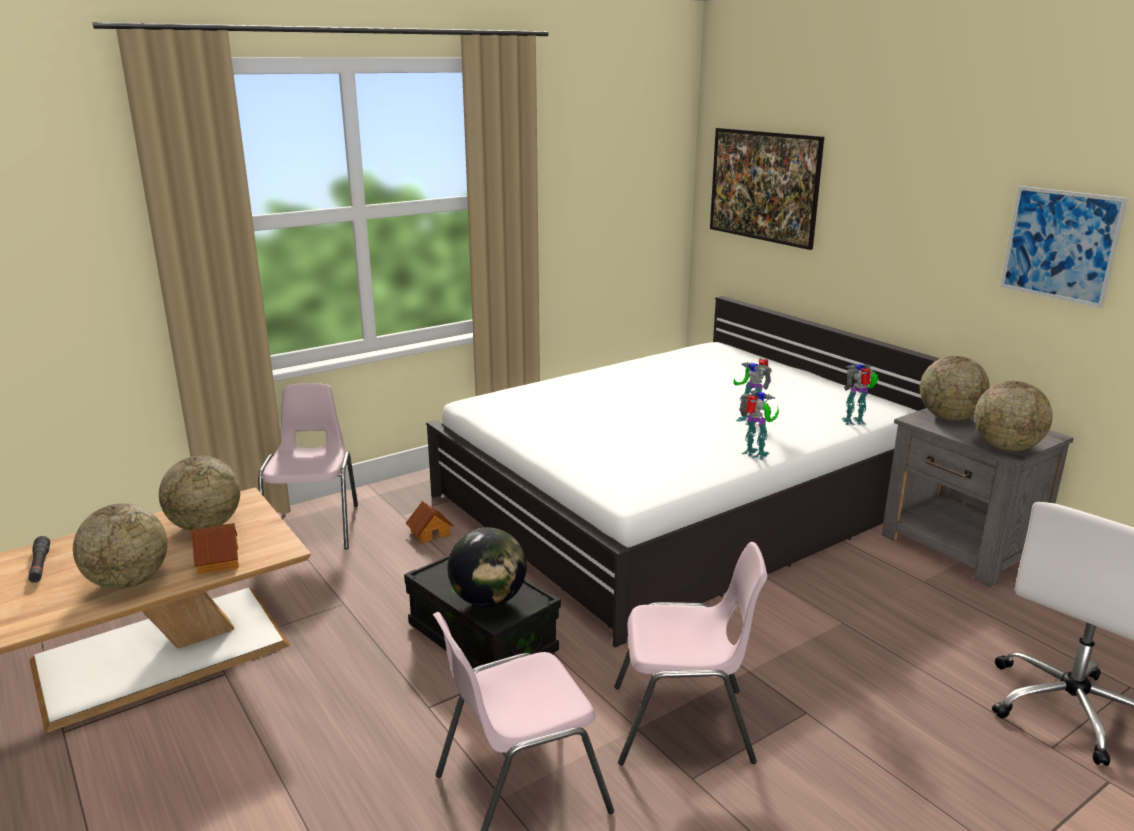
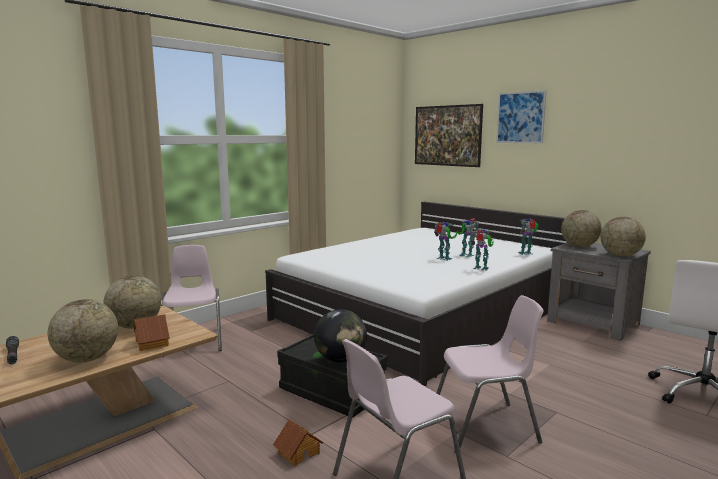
camera: 10 degrees left, 10 degrees down
toy house [406,501,454,544] -> toy house moved to [273,419,323,467]
picture [1000,186,1128,308] -> picture moved to [496,90,547,143]
none -> toy robot [434,222,457,261]

